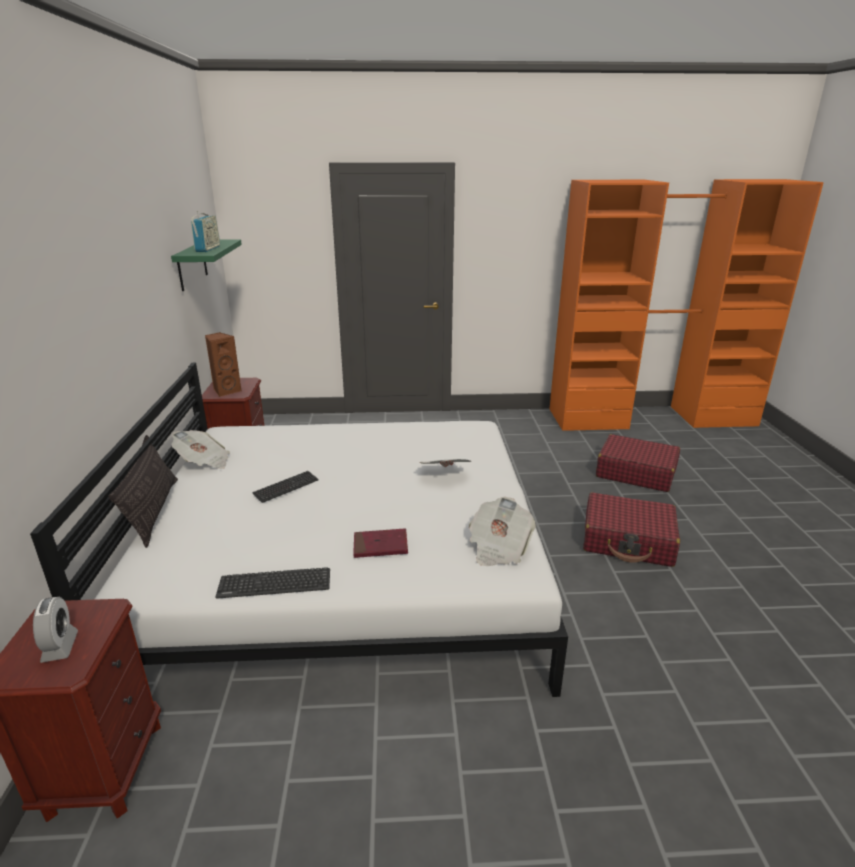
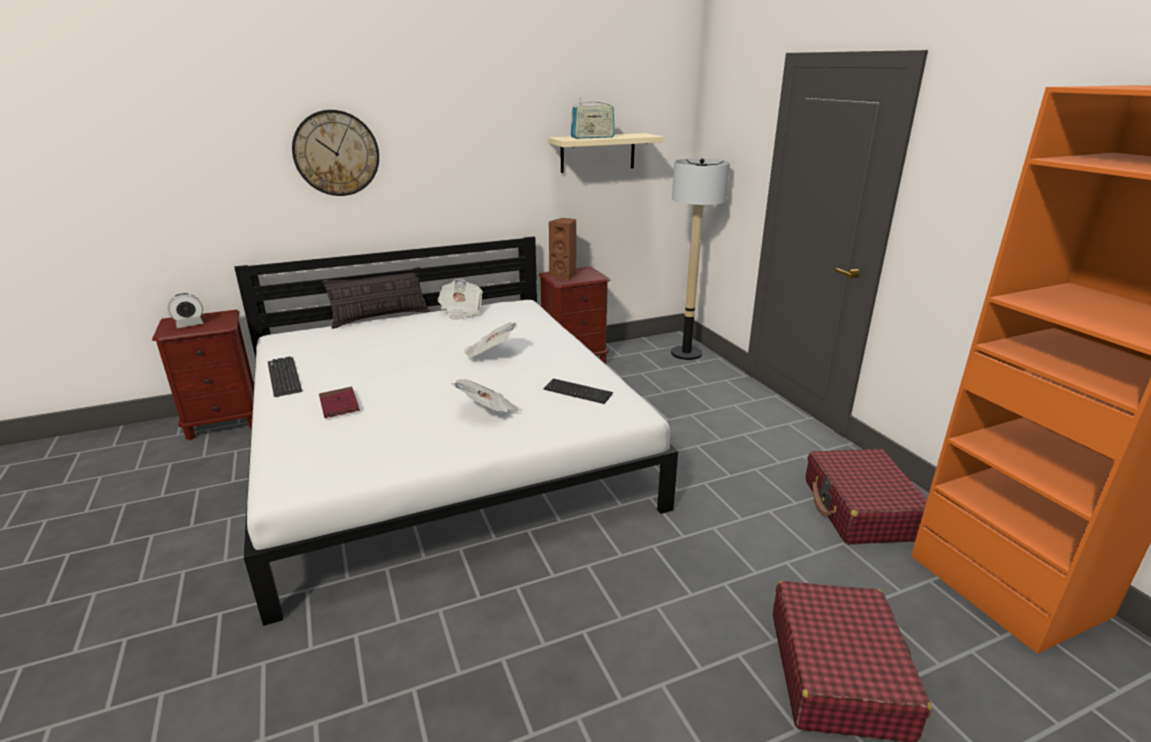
camera: 70 degrees right, 0 degrees up
green shelf [171,239,242,291] -> beige shelf [548,133,664,173]
keyboard [252,471,319,503] -> keyboard moved to [543,378,613,404]
newspaper [469,497,536,566] -> newspaper moved to [464,322,517,359]
red suitcase [583,492,680,567] -> red suitcase moved to [806,449,927,544]
none -> wall clock [292,110,379,196]
none -> floor lamp [671,158,730,360]

